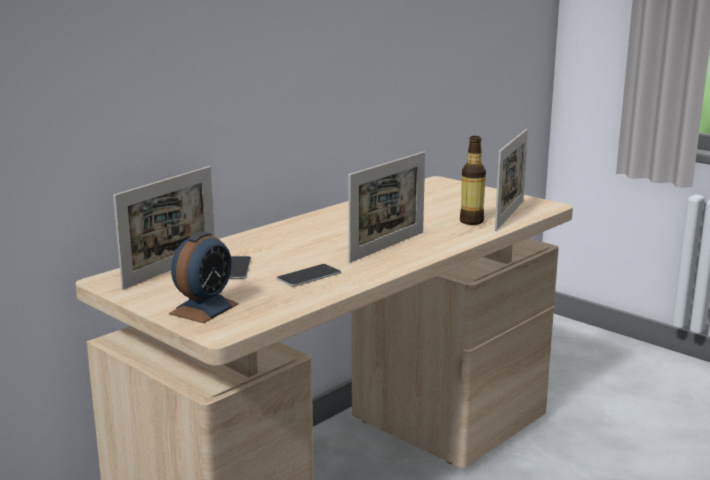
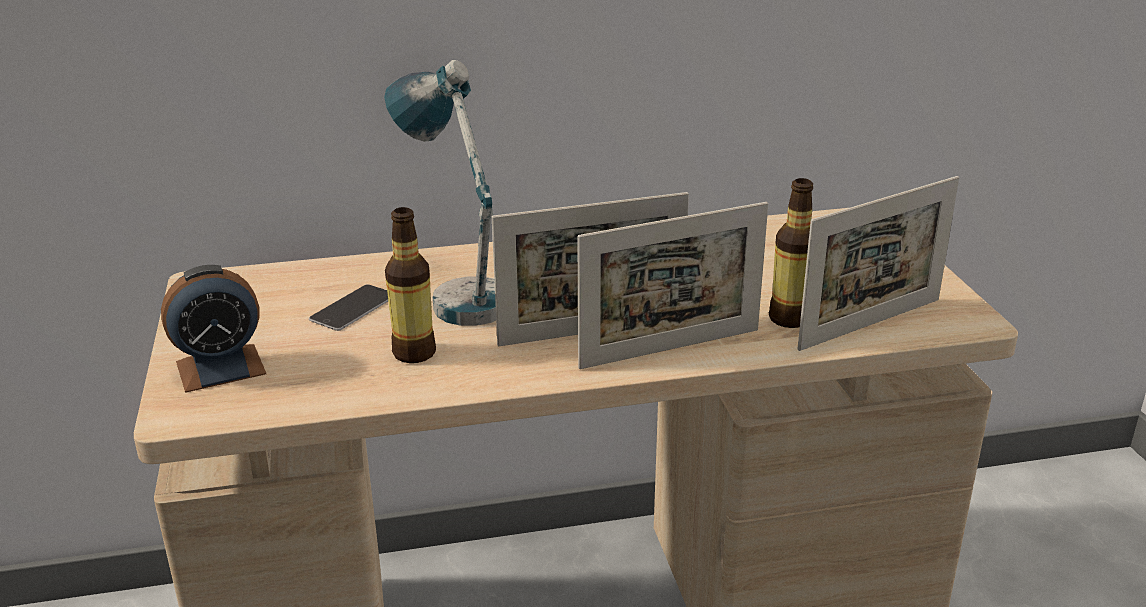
camera: 35 degrees right, 10 degrees up
picture frame [113,166,214,290] -> picture frame moved to [577,202,768,369]
phone [276,264,341,287] -> bottle [385,207,436,363]
none -> table lamp [384,60,496,326]

